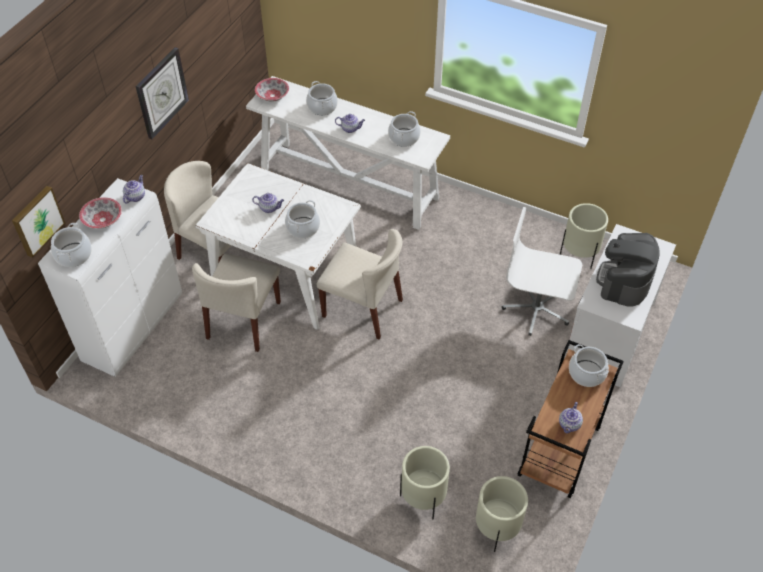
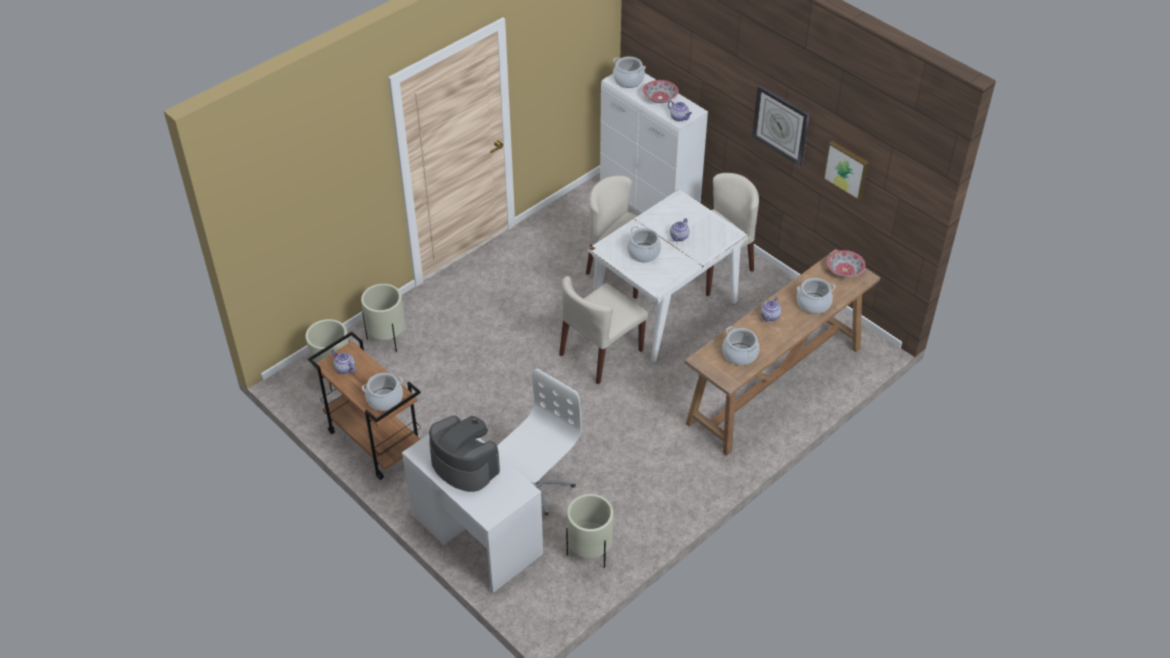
camera: 110 degrees right, 5 degrees down
picture [12,186,65,258] -> picture moved to [823,141,869,200]
white console table [246,76,450,230] -> brown console table [685,249,880,456]

